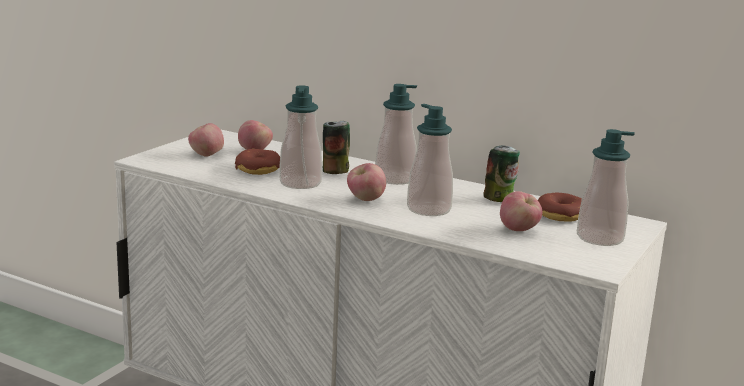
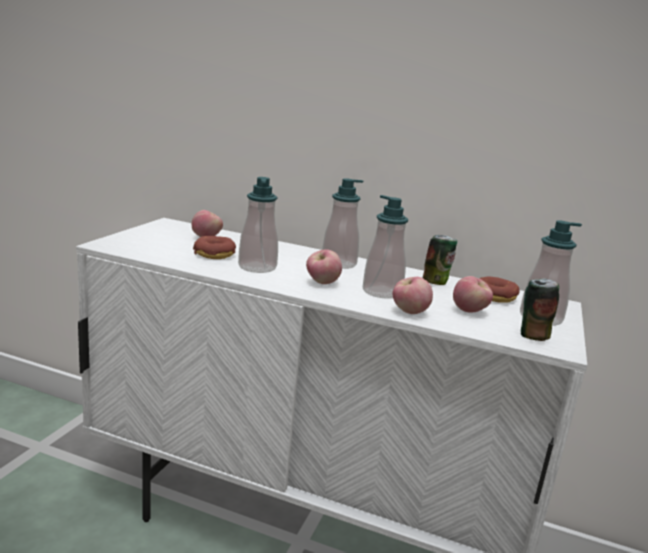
camera: 10 degrees left, 0 degrees up
apple [188,123,224,157] -> apple moved to [393,277,433,314]
can [323,121,350,174] -> can moved to [521,278,559,341]

